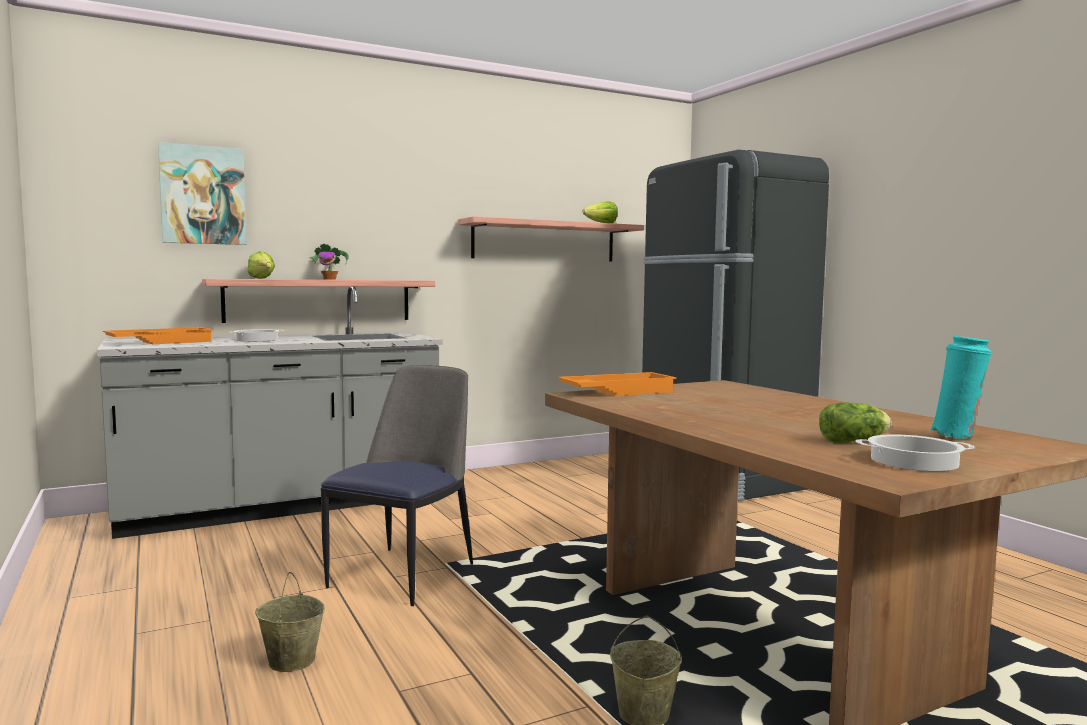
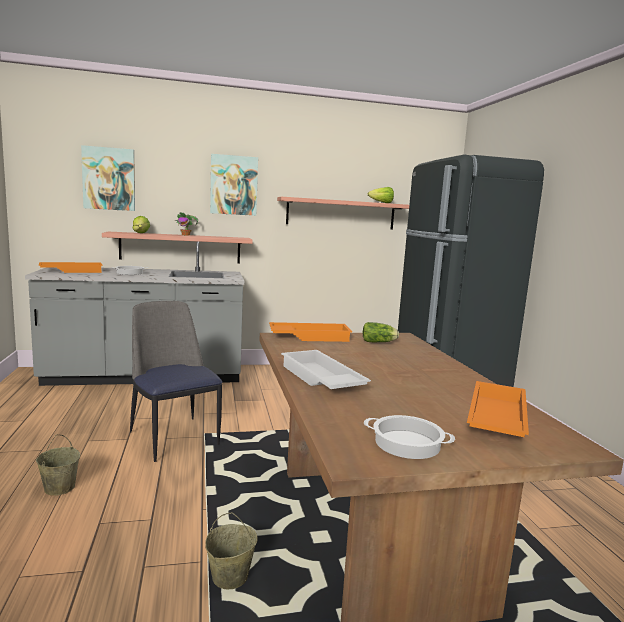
camera: 15 degrees right, 5 degrees up
chair [321,365,473,606] -> chair turned 75 degrees counterclockwise [130,301,222,462]
lettuce [819,403,892,443] -> lettuce moved to [363,322,399,342]
turquoise vase [928,336,991,439] -> orange tray [467,381,529,437]
none -> picture [210,154,258,216]
none -> white tray [281,350,371,389]

